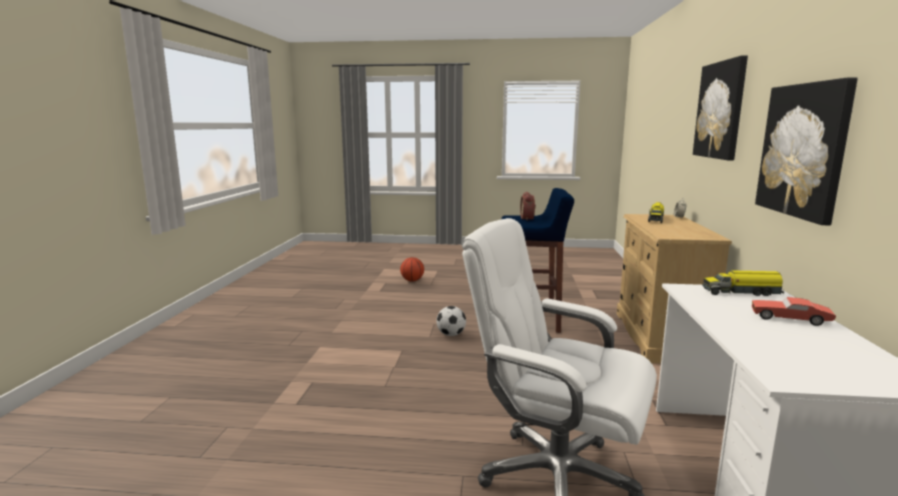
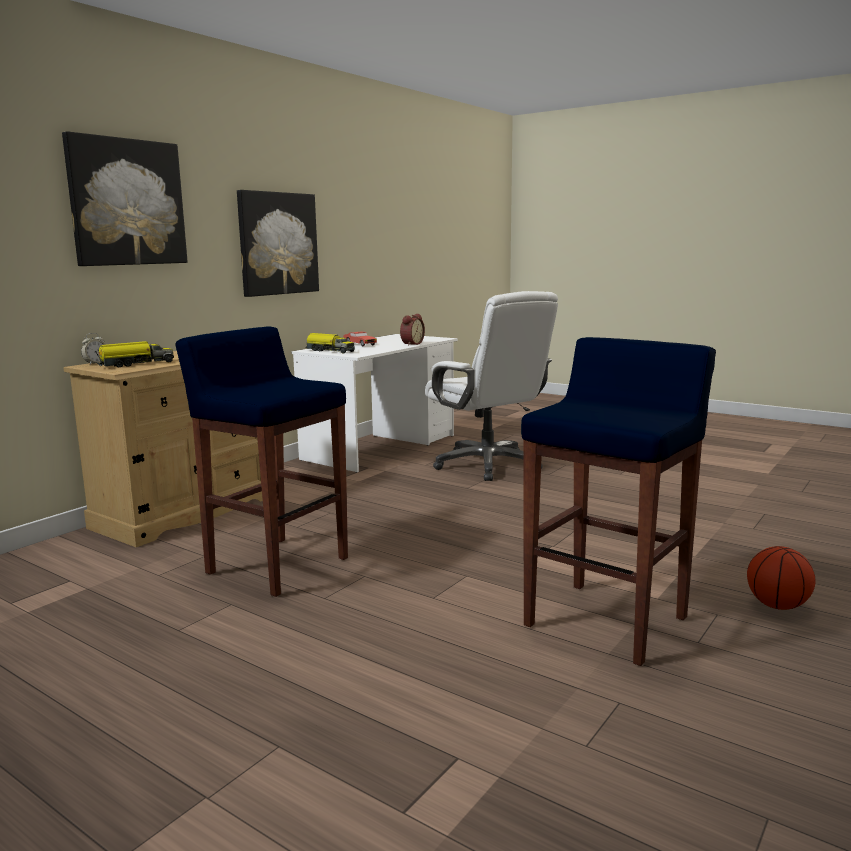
camera: 150 degrees left, 0 degrees up
basketball [400,257,424,282] -> basketball moved to [747,546,816,610]
football [436,306,466,336] -> none
alarm clock [520,192,536,221] -> alarm clock moved to [400,314,425,346]
none -> blue stool [521,337,716,666]

